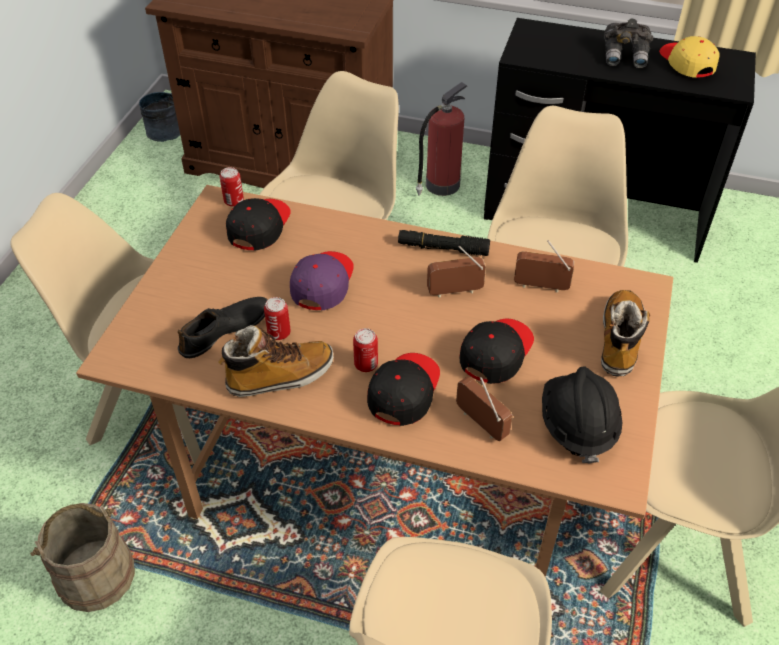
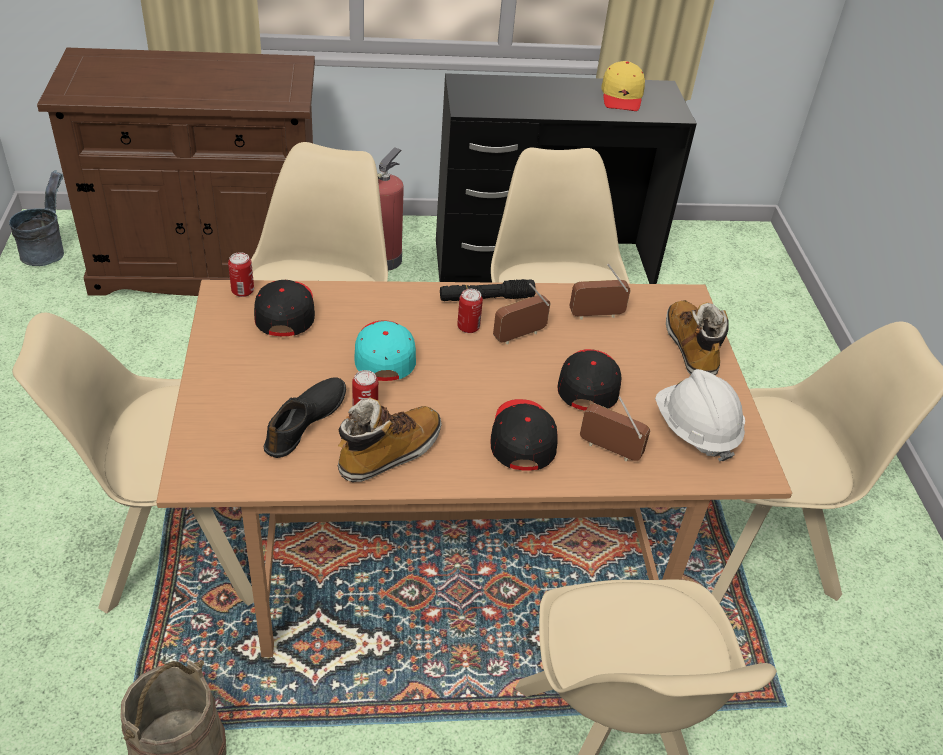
camera: 25 degrees left, 5 degrees down
purple cap [290,251,354,310] -> turquoise cap [354,321,416,381]
can [353,328,378,372] -> can moved to [457,289,483,333]
black hard hat [542,367,623,463] -> white hard hat [655,369,745,462]
grey binoculars [604,19,653,68] -> none
yellow cap [659,36,719,78] -> yellow cap turned 135 degrees counterclockwise [601,61,645,111]

